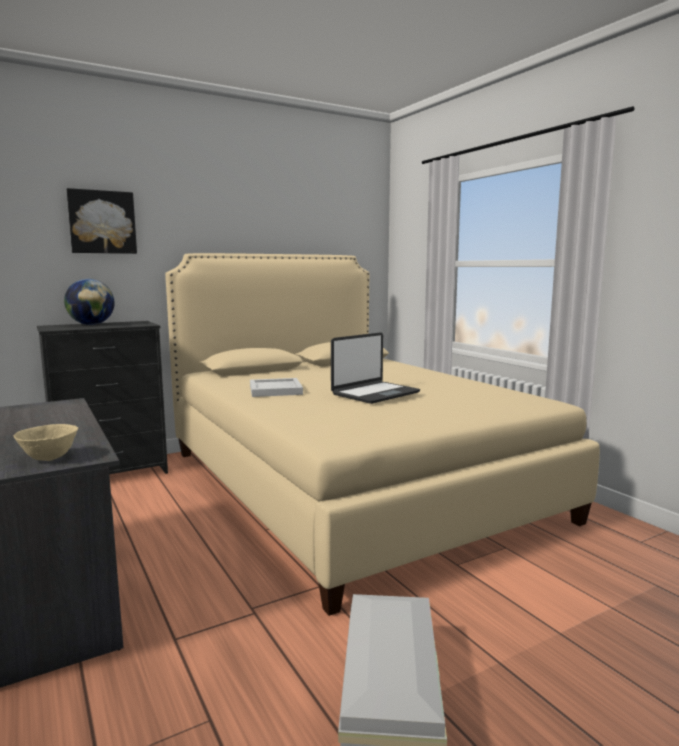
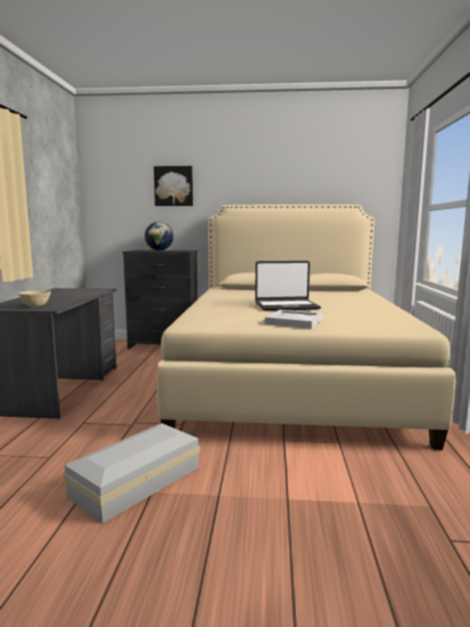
camera: 35 degrees right, 0 degrees up
white tray [250,378,303,397] -> white tray moved to [265,310,323,328]

